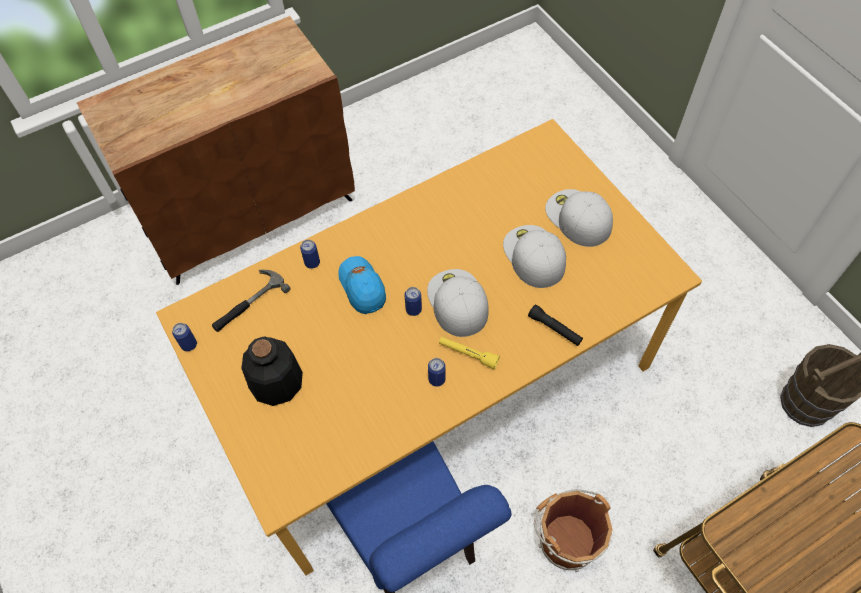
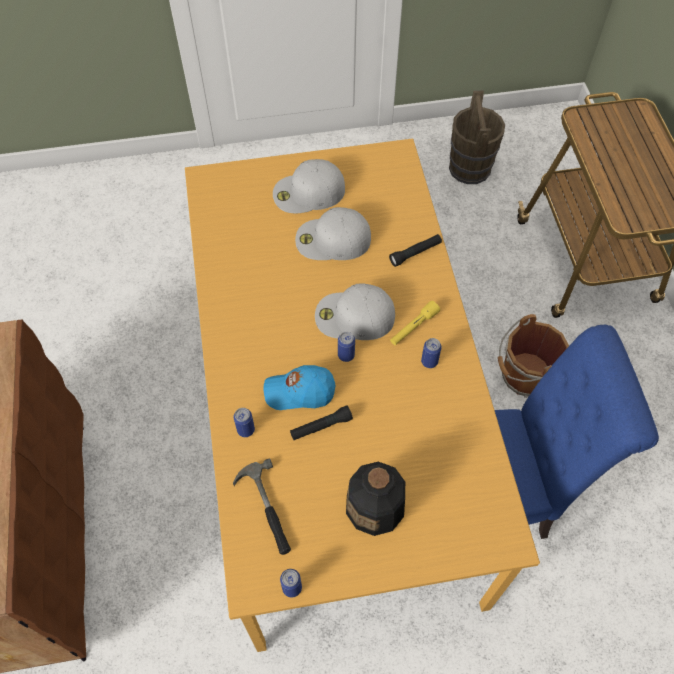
camera: 70 degrees left, 0 degrees up
none -> black flashlight [290,405,353,440]

